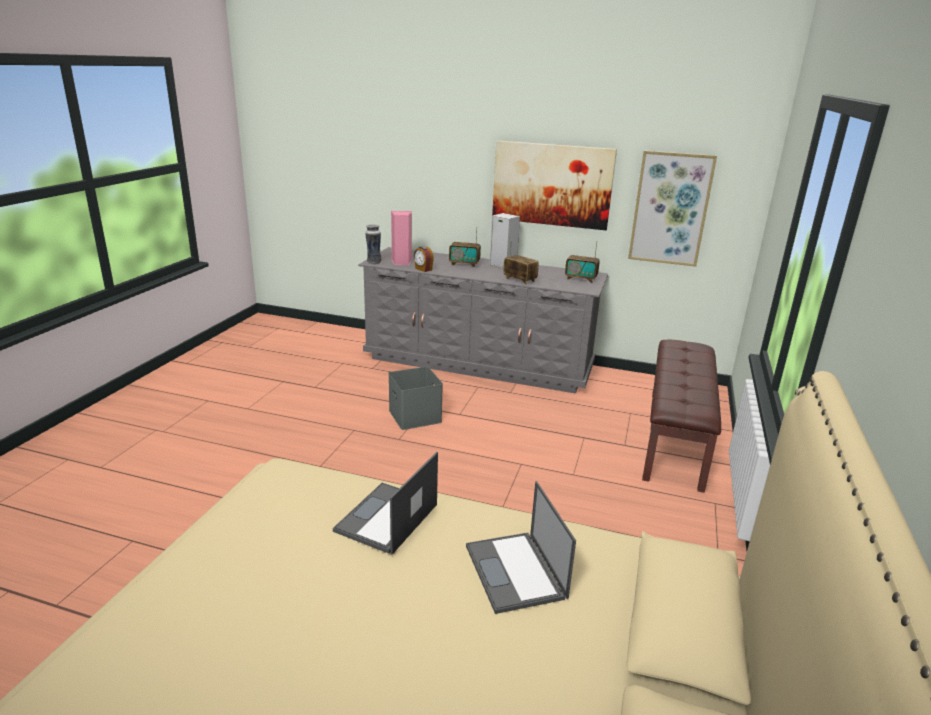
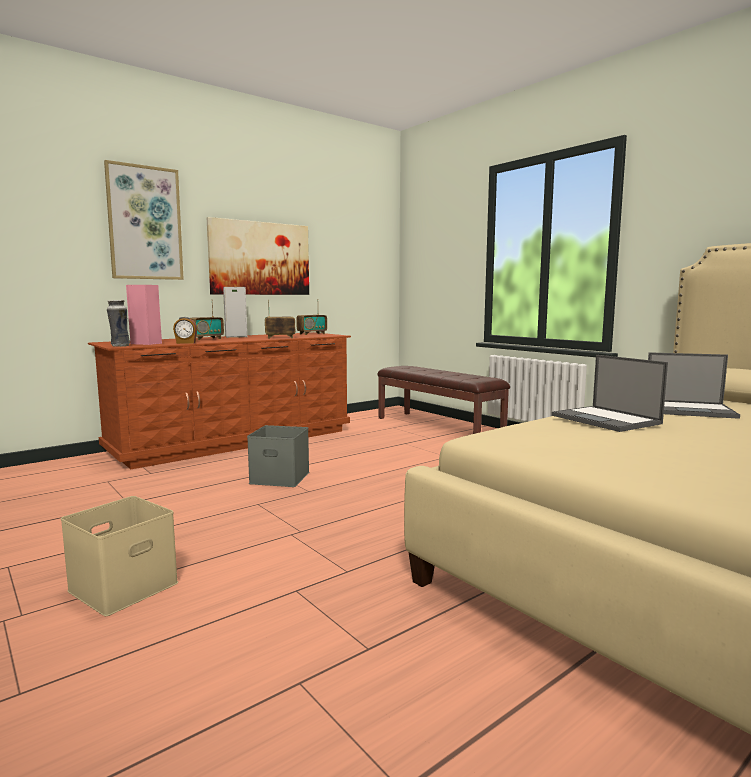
camera: 55 degrees left, 15 degrees down
grey dresser [358,247,608,394] -> brown dresser [88,332,351,469]
picture [628,150,717,267] -> picture moved to [104,160,184,280]
none -> beige storage box [61,496,178,616]

